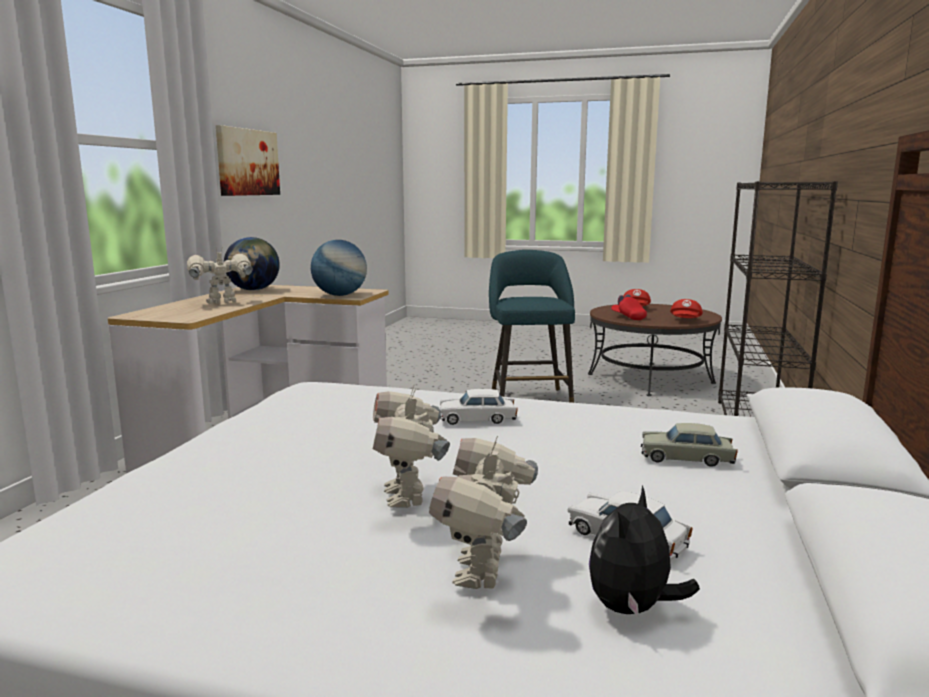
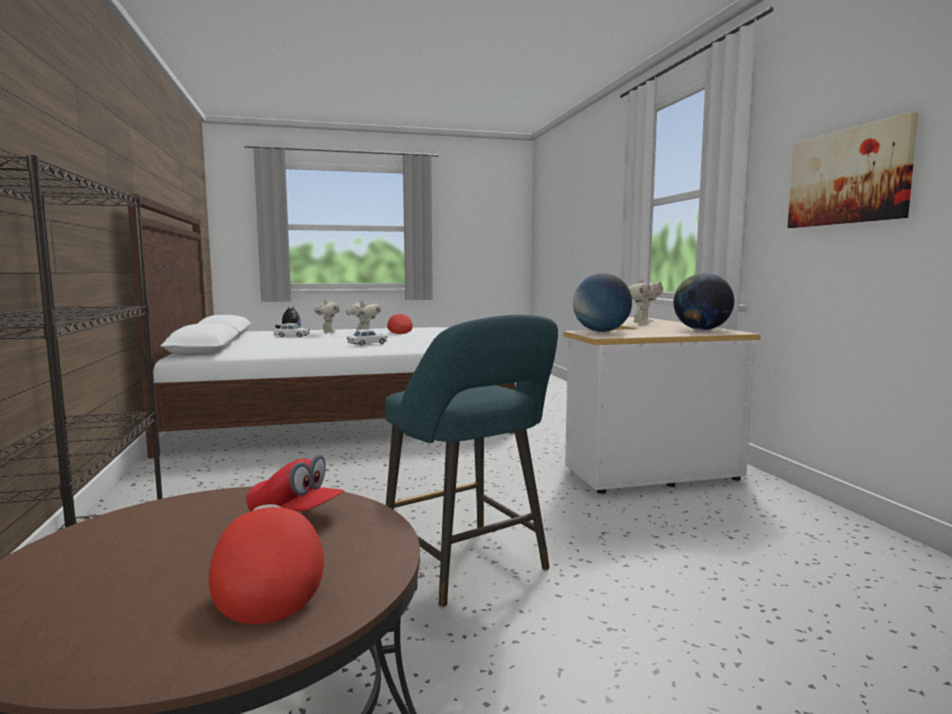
camera: 150 degrees right, 5 degrees down
beige toy car [641,423,738,467] -> none
red cap [670,299,703,318] -> red cap moved to [387,314,413,334]

